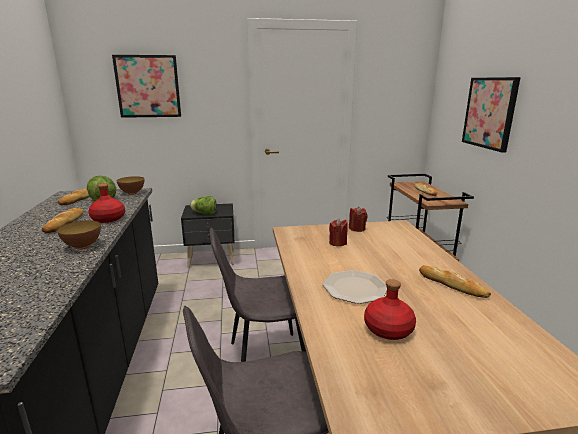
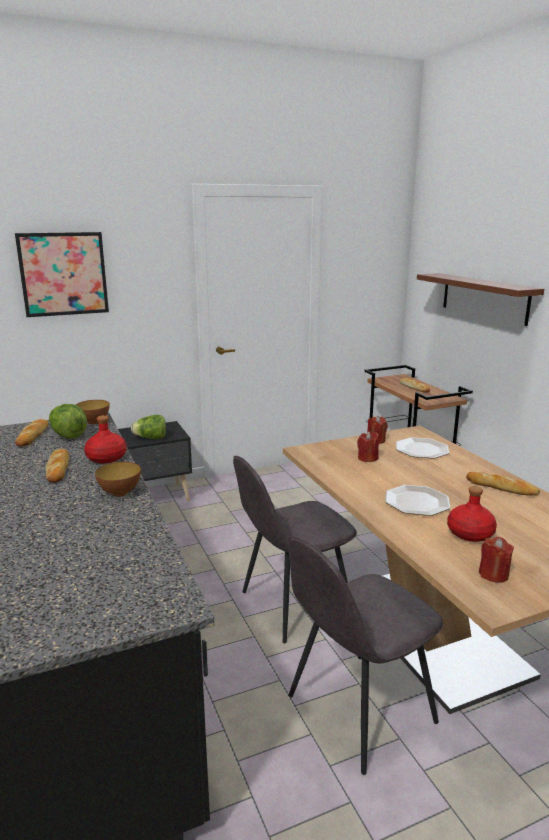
camera: 15 degrees left, 0 degrees up
picture [462,77,521,152] -> brown shelf [417,273,544,326]
none -> plate [396,437,449,459]
none -> red candle [479,537,514,583]

